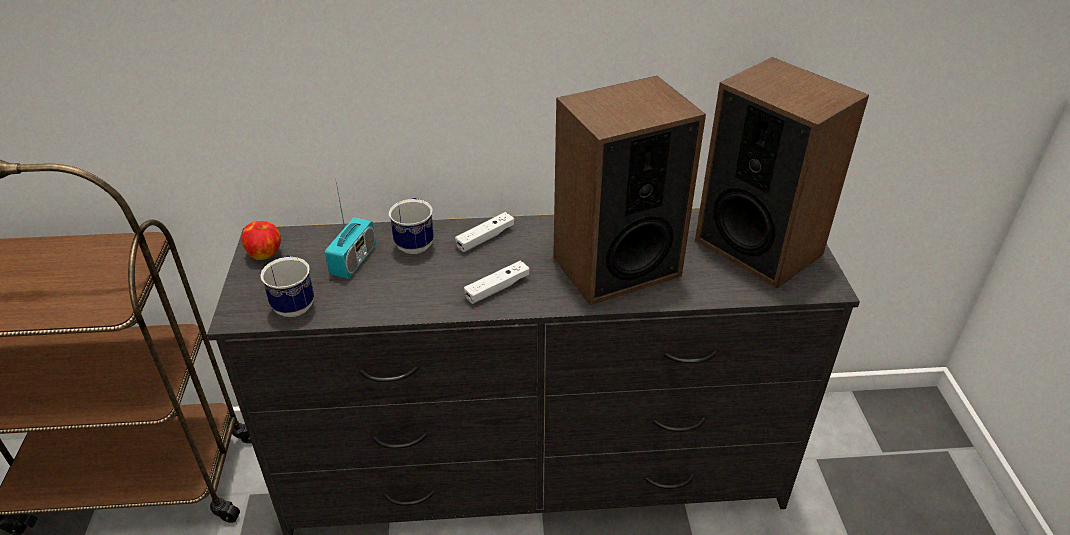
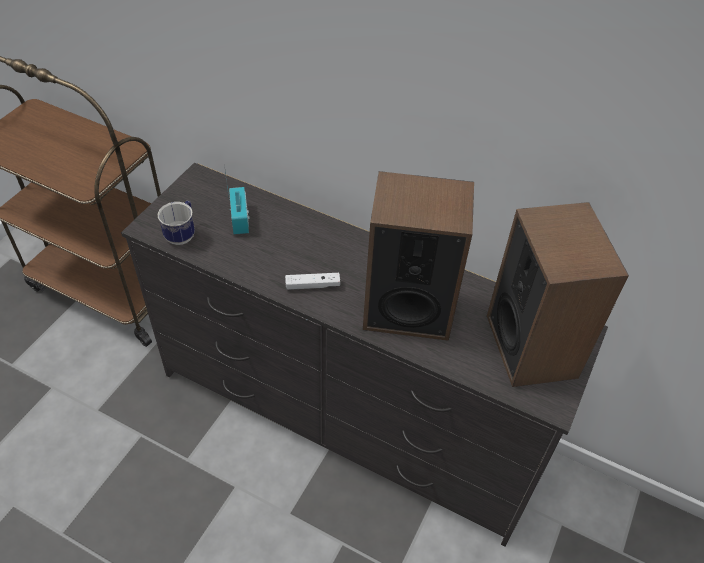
camera: 30 degrees right, 10 degrees up
apple [242,221,281,260] -> none
radio [325,178,376,279] -> radio turned 60 degrees counterclockwise [224,164,250,235]
mug [389,198,434,254] -> none
white game controller [455,212,515,252] -> none

